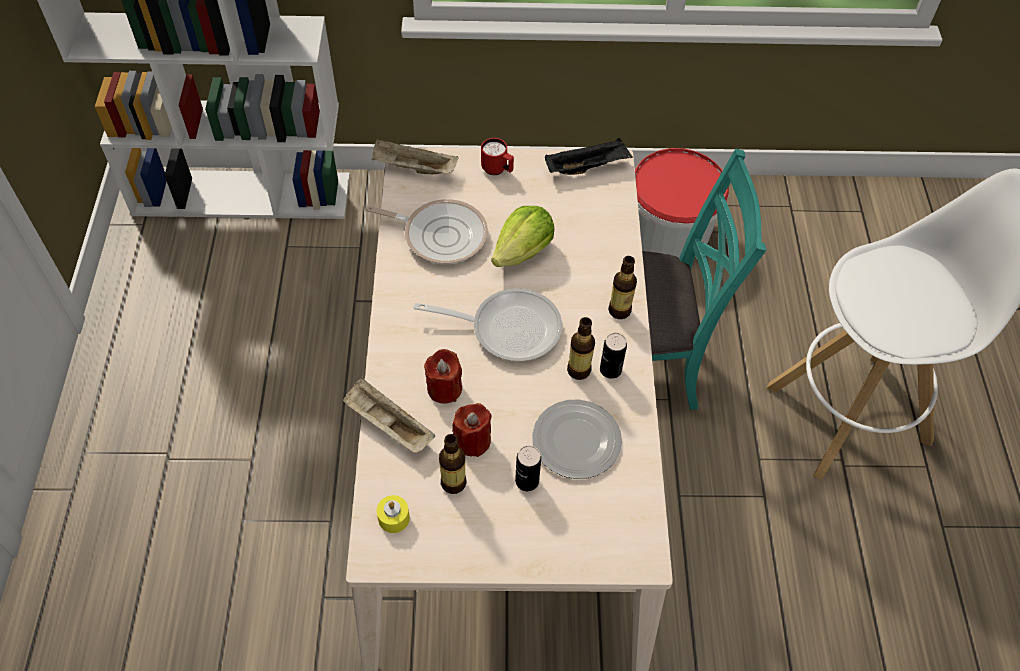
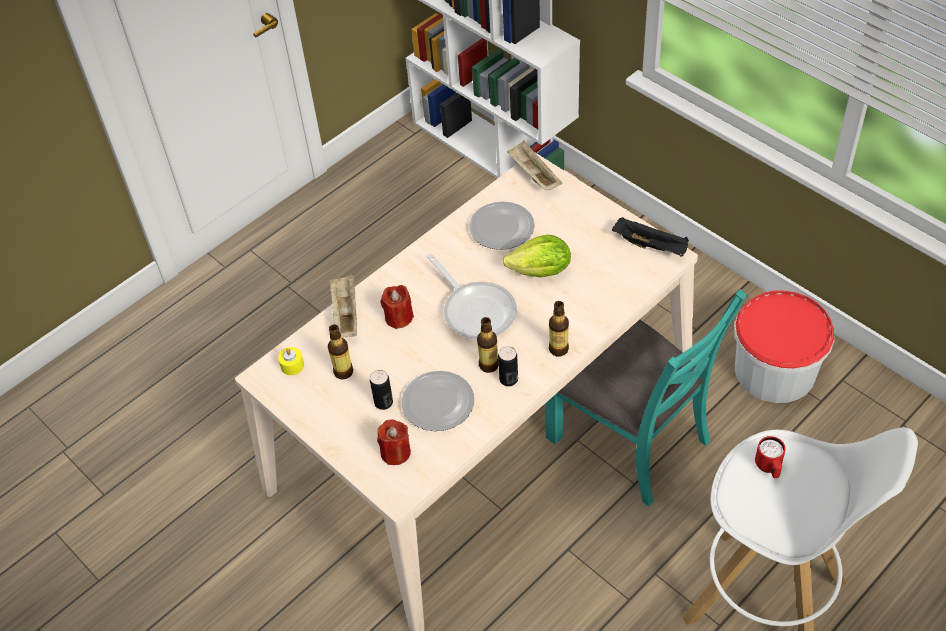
camera: 50 degrees right, 5 degrees down
frying pan [366,199,488,265] -> plate [469,202,535,250]
red candle [452,403,492,457] -> red candle moved to [377,419,411,465]
red mug [481,138,514,175] -> red mug moved to [755,436,786,478]

